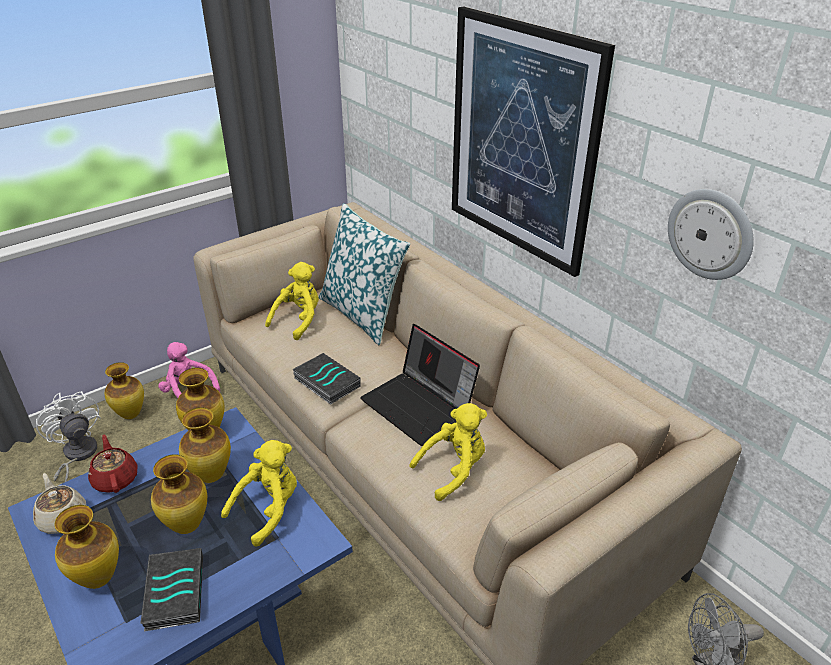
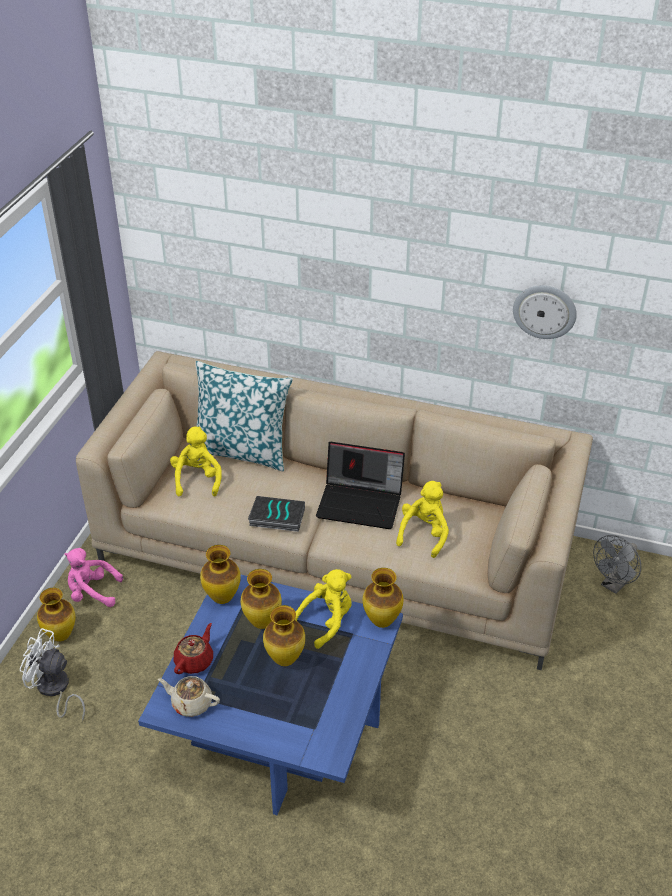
camera: 35 degrees left, 5 degrees up
vase [54,505,119,589] -> vase moved to [363,568,404,628]
red teapot [88,435,138,493] -> red teapot turned 90 degrees clockwise [174,623,213,674]
book [140,548,203,632] -> none
yellow plush toy [221,440,297,546] -> yellow plush toy turned 45 degrees clockwise [295,569,352,649]
picture [452,6,615,277] -> none

